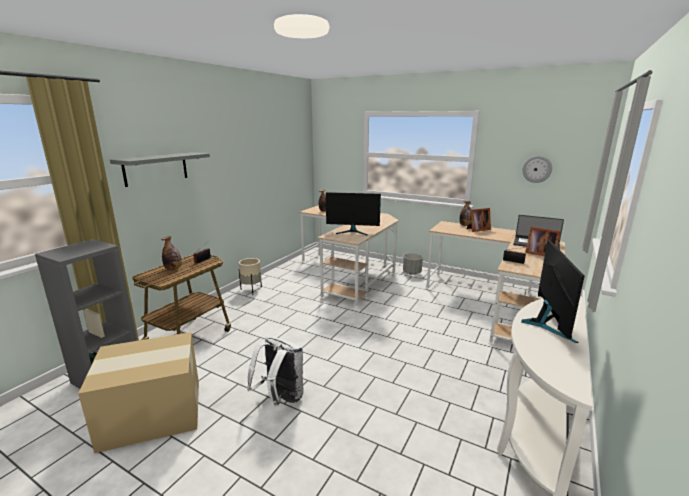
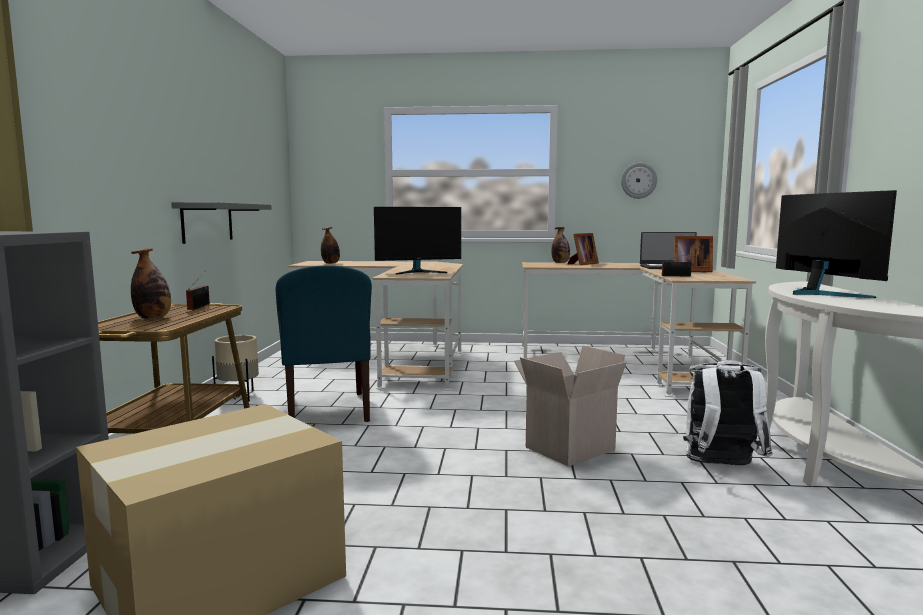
camera: 25 degrees left, 10 degrees down
grey shelf [110,152,210,187] -> grey shelf moved to [171,202,272,244]
white backpack [247,336,304,406] -> white backpack moved to [683,360,773,466]
grey planter [403,253,423,275] -> none
none -> blue chair [275,265,372,422]
none -> cardboard box [514,346,627,467]

